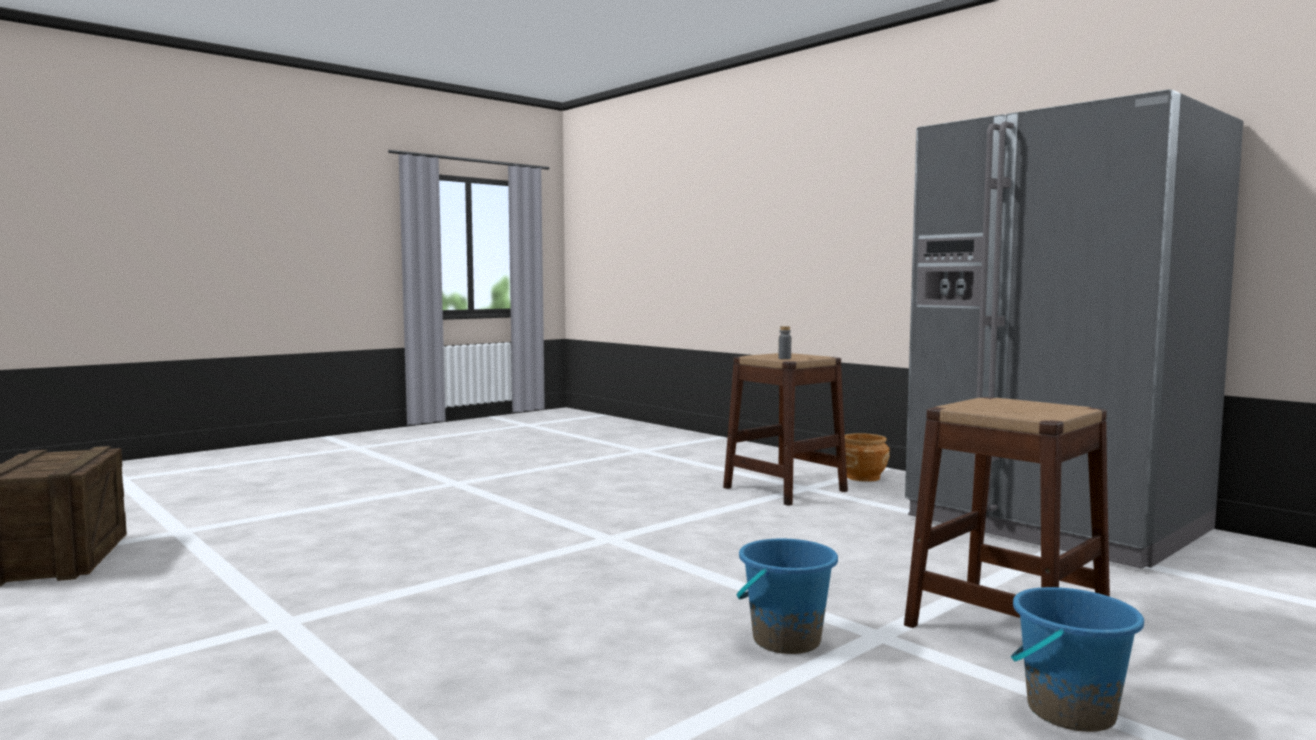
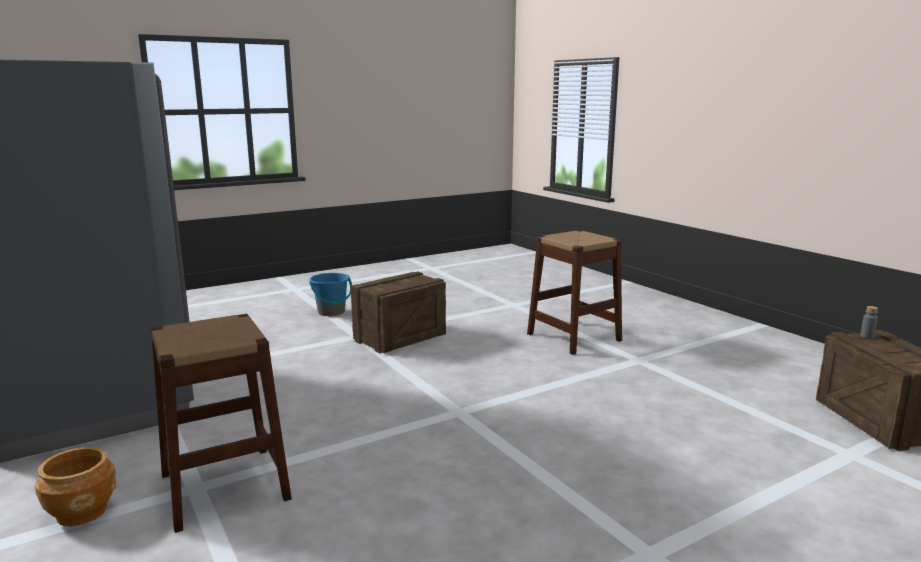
camera: 170 degrees left, 10 degrees up
blue bucket [737,539,838,654] -> crate [350,271,446,354]
grey bottle [778,326,791,359] -> grey bottle moved to [860,306,878,339]
brown stool [904,397,1110,628] -> brown stool moved to [527,230,622,355]

